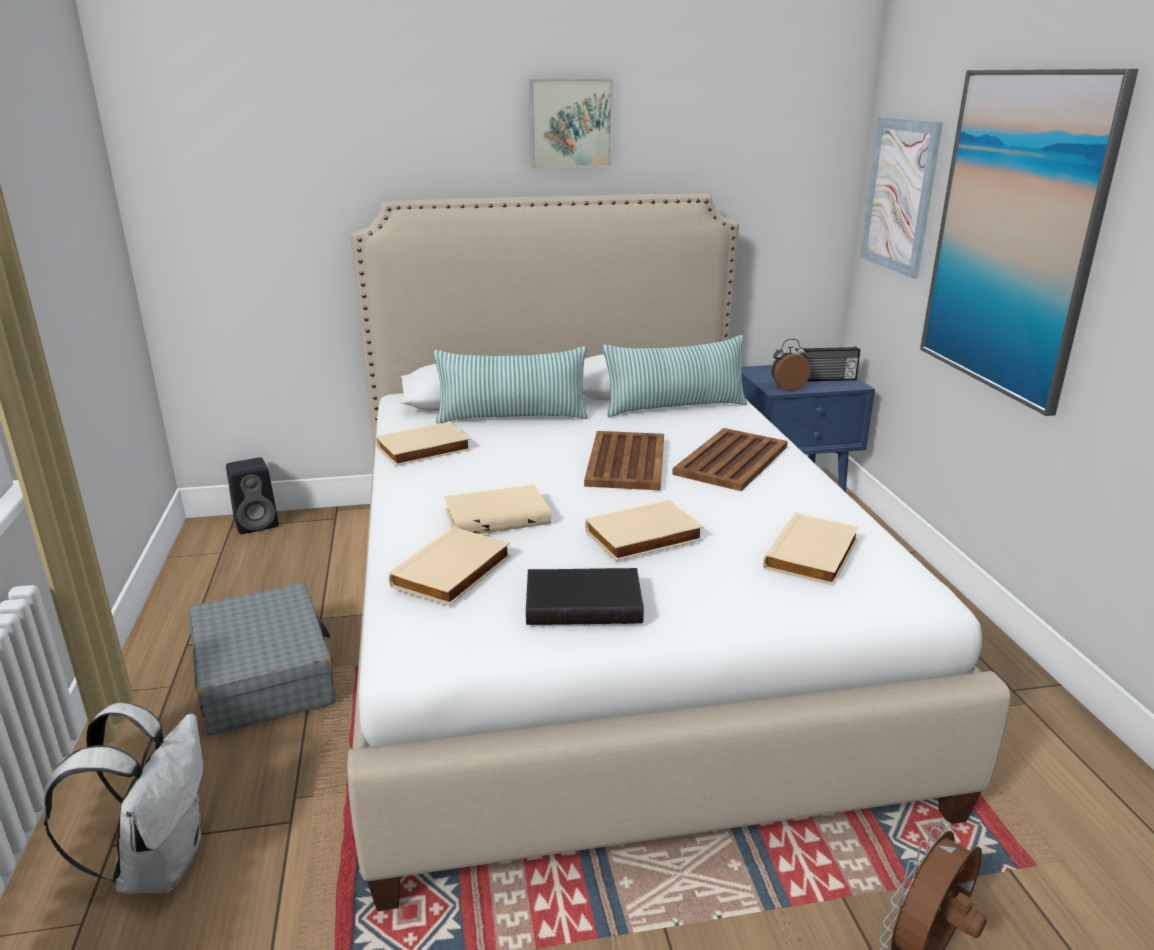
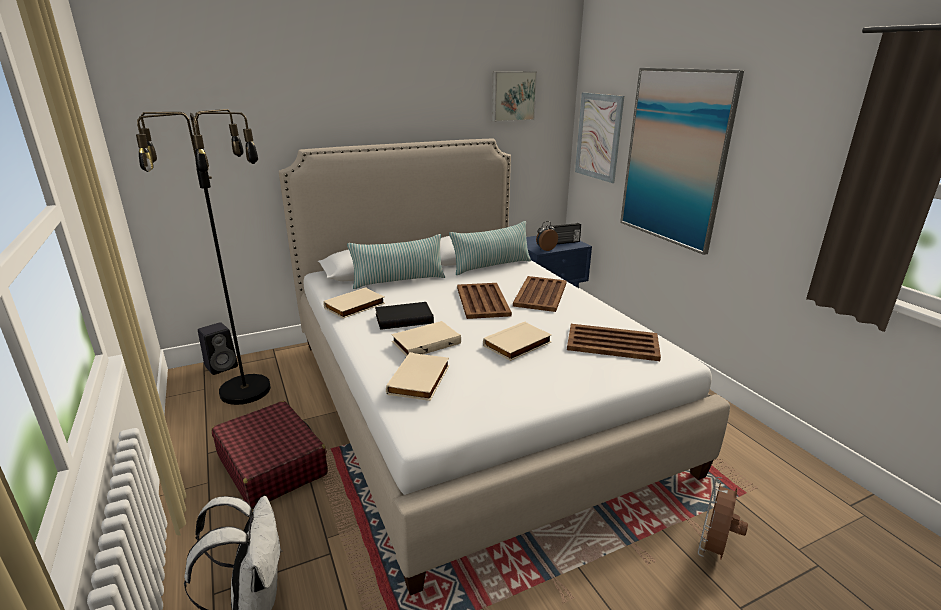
camera: 15 degrees left, 0 degrees up
grey suitcase [189,583,336,735] -> red suitcase [211,401,328,509]
black book [526,568,644,625] -> black book moved to [375,302,434,330]
picture [529,79,613,168] -> picture moved to [492,71,537,122]
beige book [763,512,859,586] -> brown tray [567,324,661,361]
none -> floor lamp [136,109,271,405]

